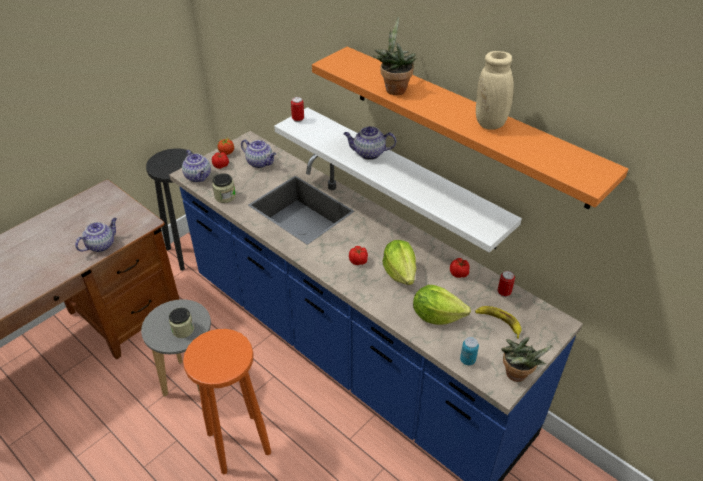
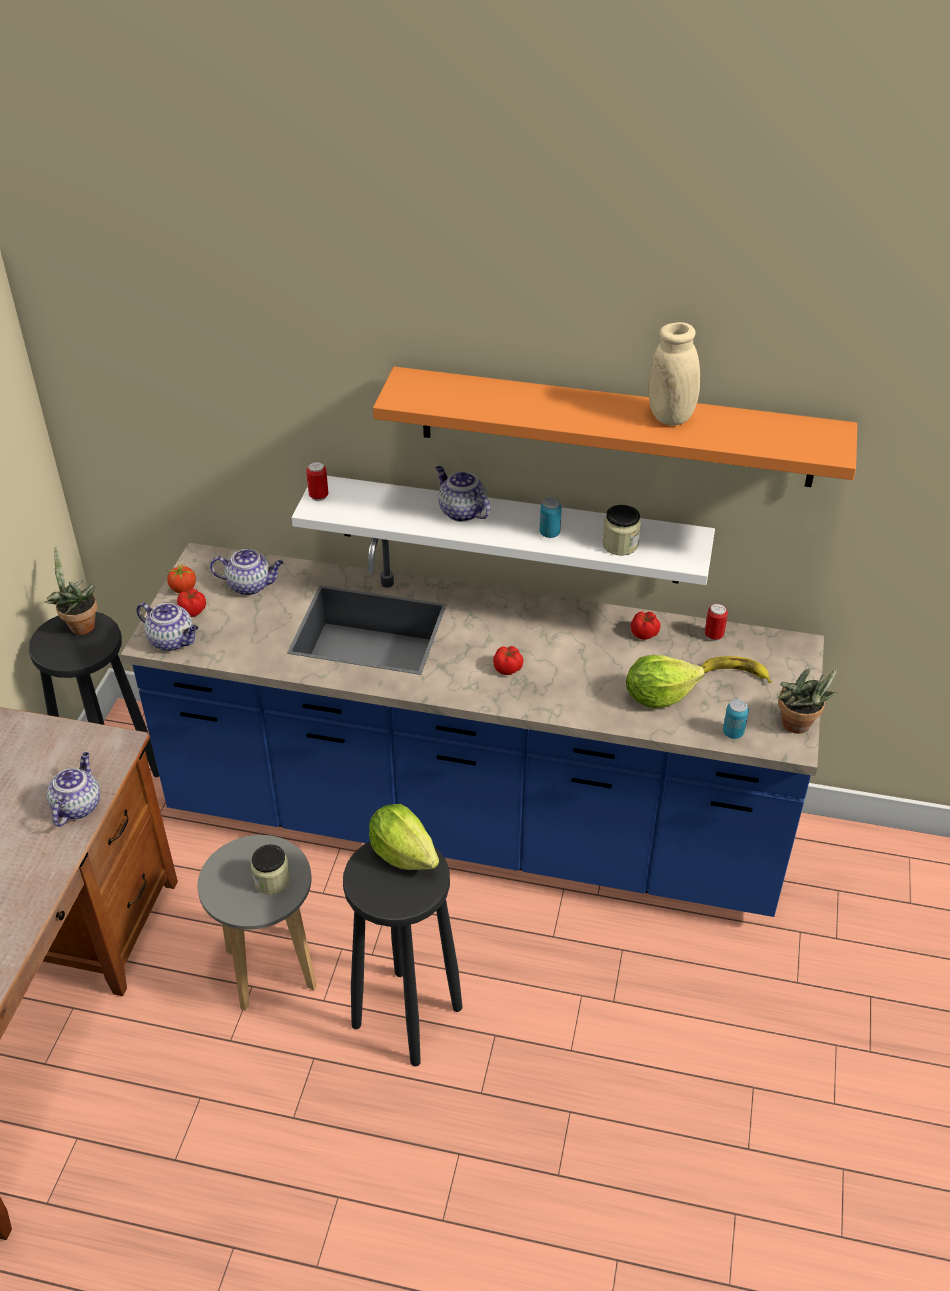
camera: 30 degrees left, 0 degrees up
orange stool [183,329,271,474] -> black stool [343,841,462,1066]
jar [212,173,236,203] -> jar moved to [602,505,641,556]
teapot [344,126,396,160] -> teapot turned 75 degrees clockwise [436,466,490,522]
potted plant [373,17,417,95] -> potted plant moved to [45,546,98,635]
lettuce [382,240,416,285] -> lettuce moved to [369,804,439,870]
none -> can [540,498,562,538]

